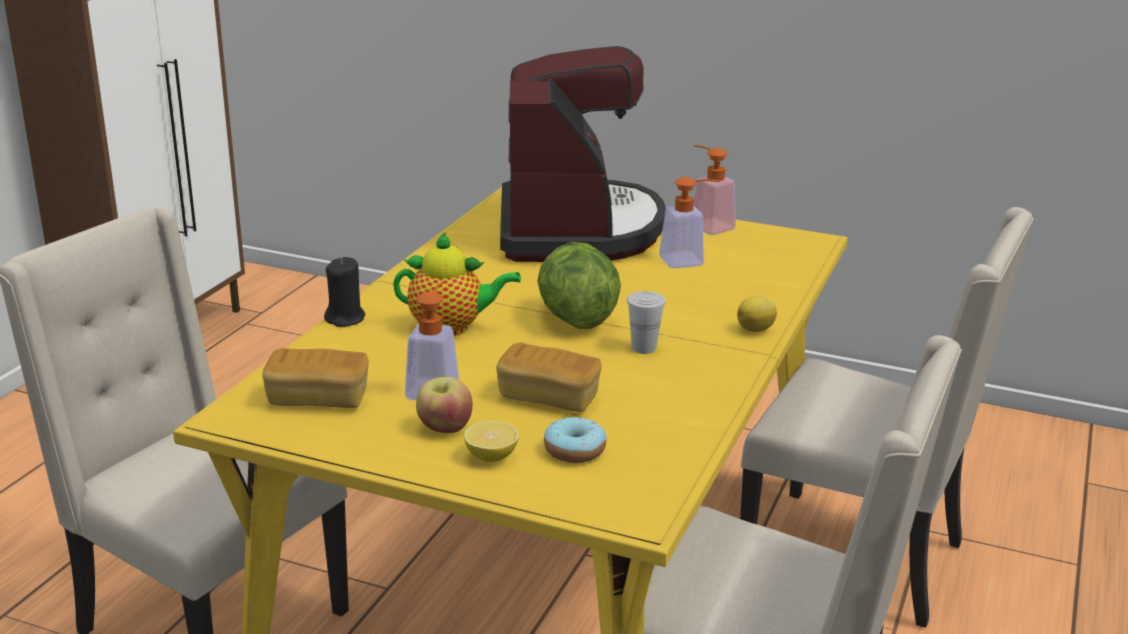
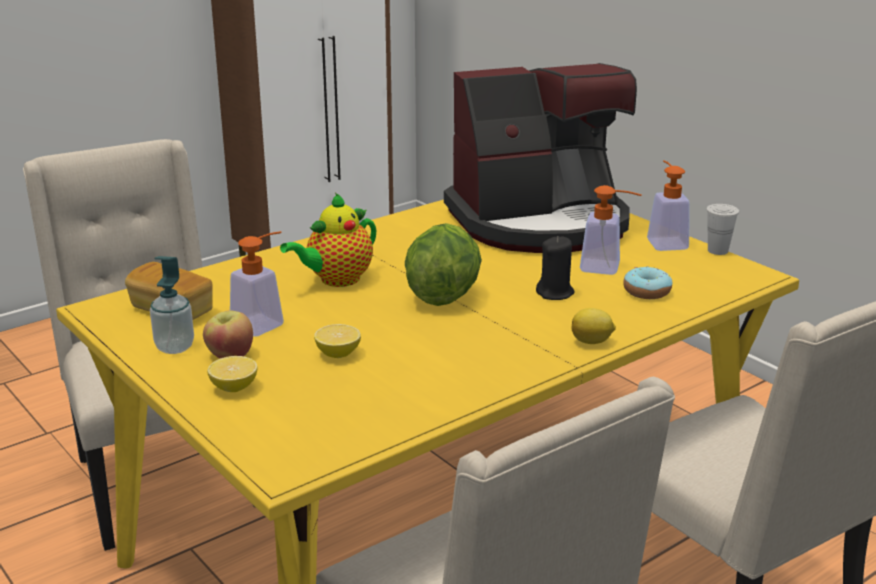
camera: 30 degrees right, 0 degrees up
black candle [324,257,365,327] -> black candle moved to [536,236,574,300]
teapot [393,232,521,336] -> teapot turned 105 degrees clockwise [280,193,376,287]
bread [496,343,601,412] -> lemon [314,324,361,358]
coffee machine [500,46,666,262] -> coffee machine turned 45 degrees clockwise [444,63,637,253]
donut [544,417,607,463] -> donut moved to [623,266,672,299]
white cup [626,291,666,354] -> white cup moved to [706,204,739,255]
none -> soap dispenser [150,256,194,354]

